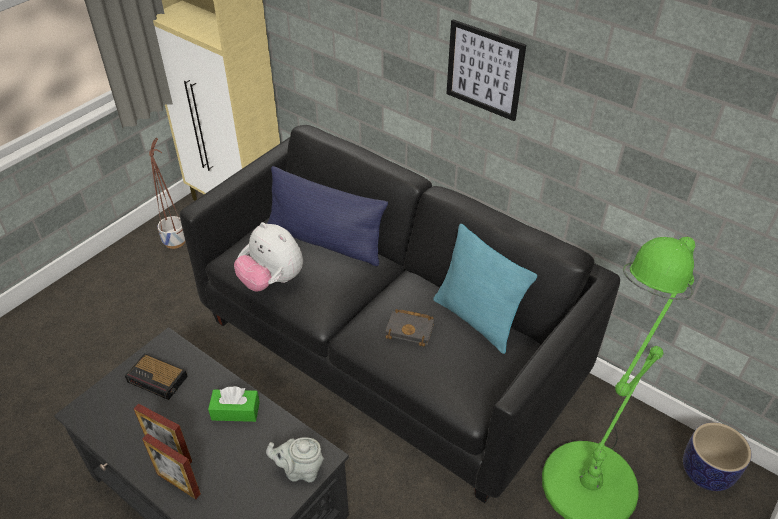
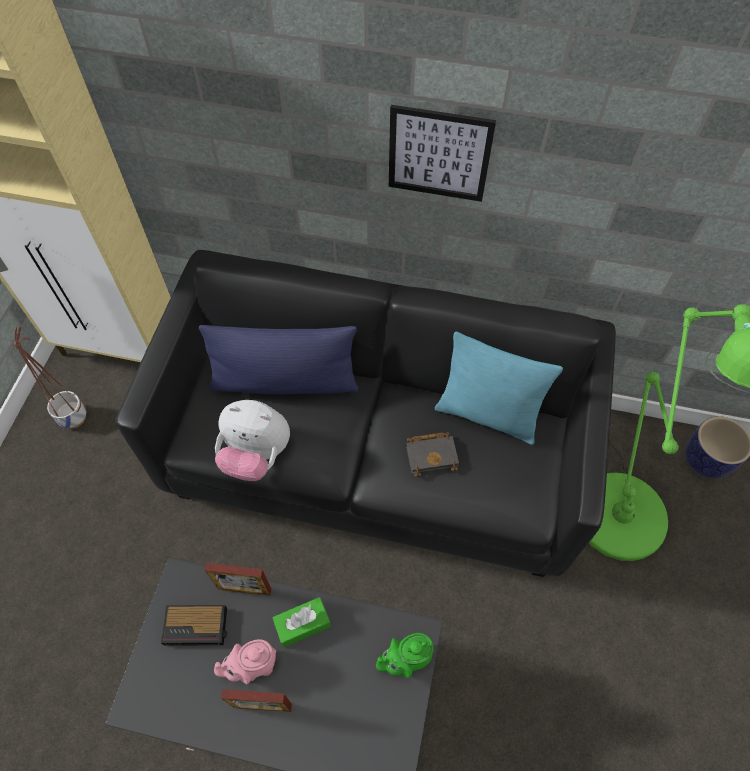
camera: 25 degrees left, 15 degrees up
picture frame [142,433,201,499] -> picture frame moved to [205,563,271,596]
grey teapot [266,437,324,482] -> green teapot [376,633,434,678]
none -> pink teapot [214,639,276,684]

